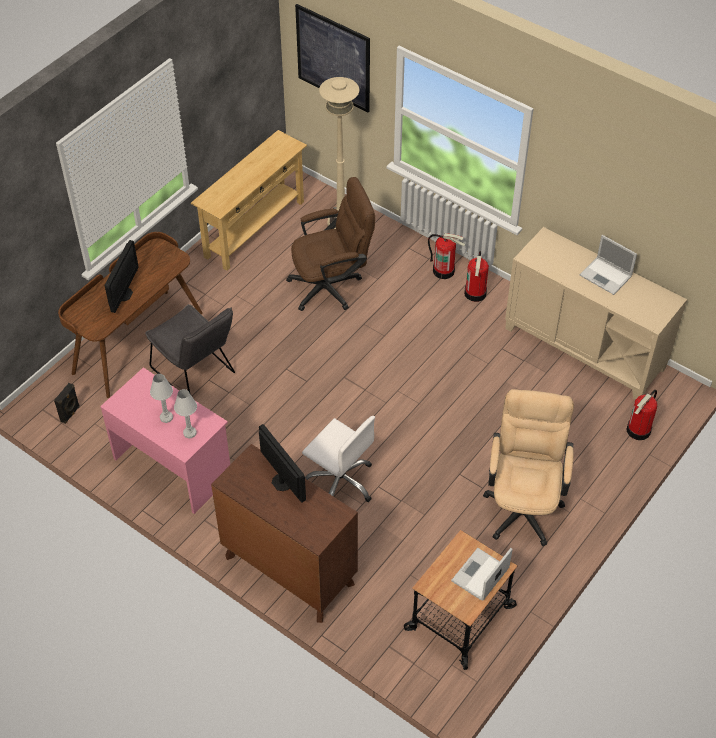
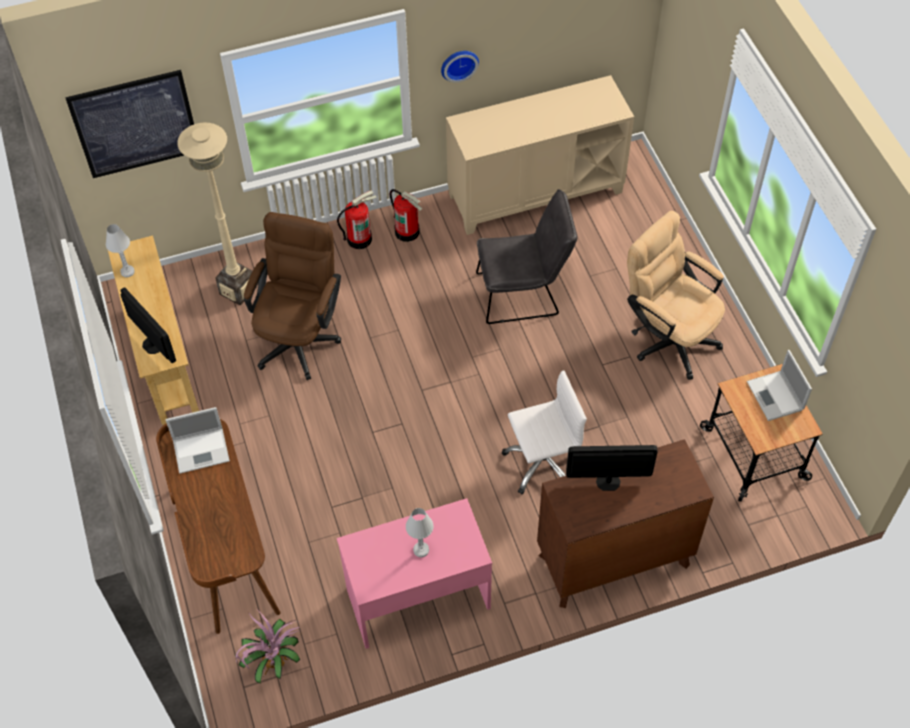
camera: 55 degrees left, 5 degrees up
black speaker [54,383,80,424] -> potted plant [235,610,300,683]
monitor [105,240,138,313] -> monitor moved to [120,287,176,363]
grey chair [145,304,235,393] -> grey chair moved to [476,189,577,324]
white table lamp [174,389,197,438] -> white table lamp moved to [106,224,135,277]
laptop [580,235,637,295] -> laptop moved to [165,407,230,474]
fire extinguisher [627,390,657,440] -> none
none -> wall clock [441,51,479,83]

